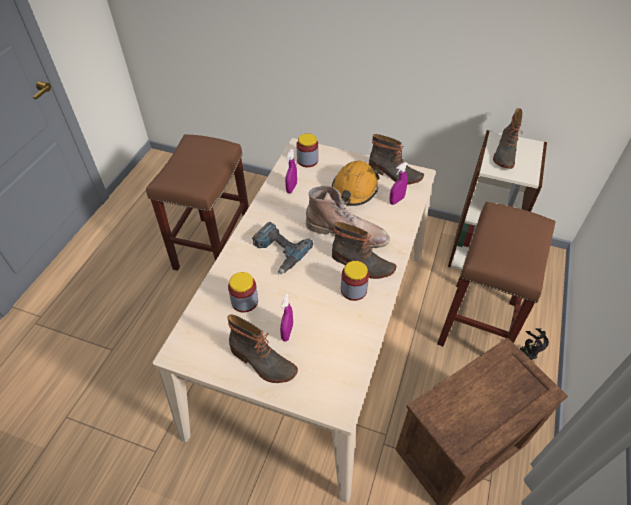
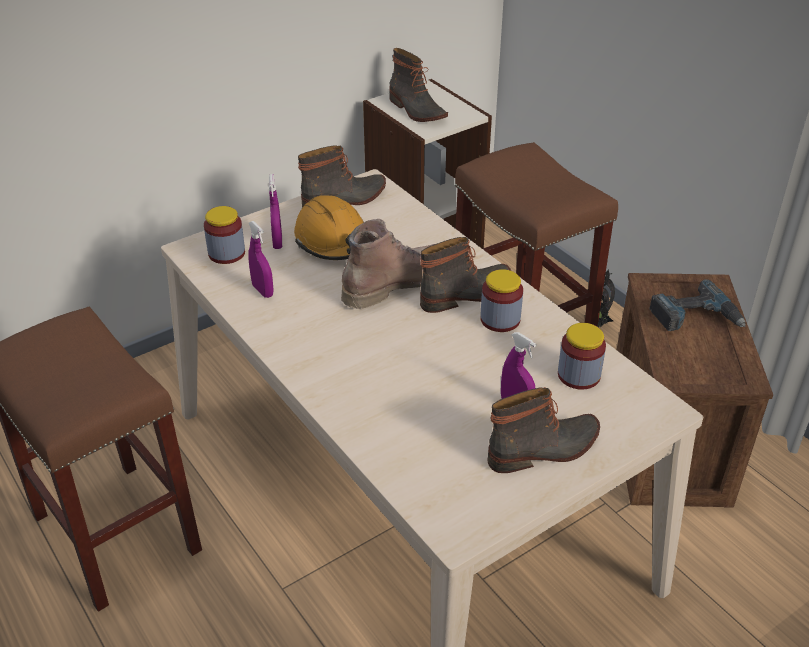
camera: 55 degrees left, 10 degrees down
jar [228,272,258,313] -> jar moved to [558,323,606,390]
power drill [252,222,313,274] -> power drill moved to [650,279,746,331]
purple spray bottle [389,162,408,205] -> purple spray bottle moved to [269,174,282,249]

